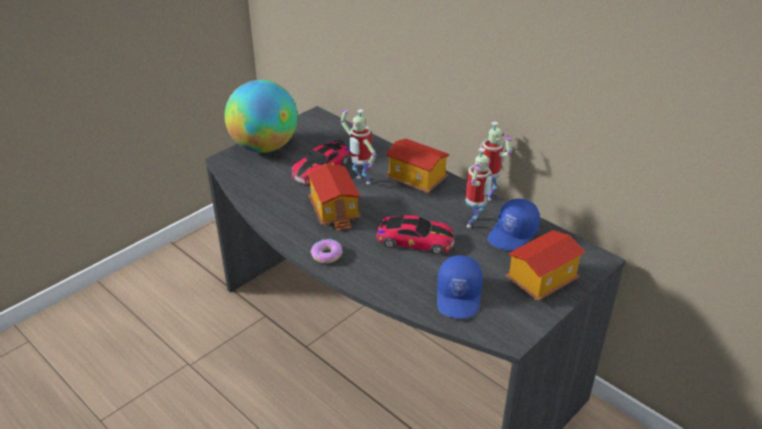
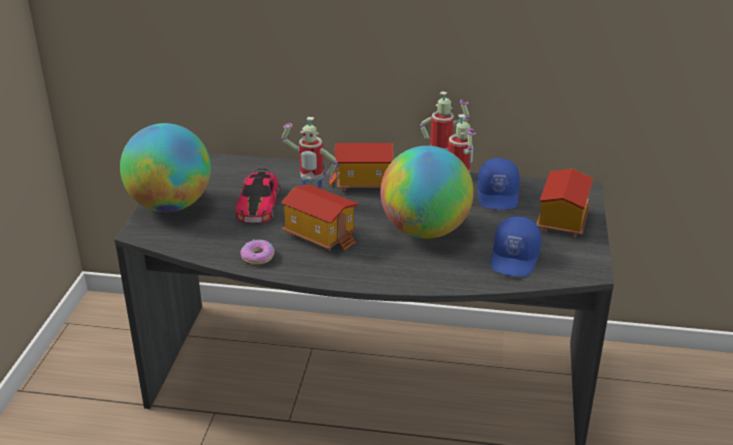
camera: 35 degrees left, 5 degrees down
donut [311,239,342,264] -> donut moved to [241,239,275,264]
toy car [376,215,454,254] -> globe [380,146,474,239]
blue cap [437,255,483,319] -> blue cap turned 45 degrees clockwise [491,217,541,276]

